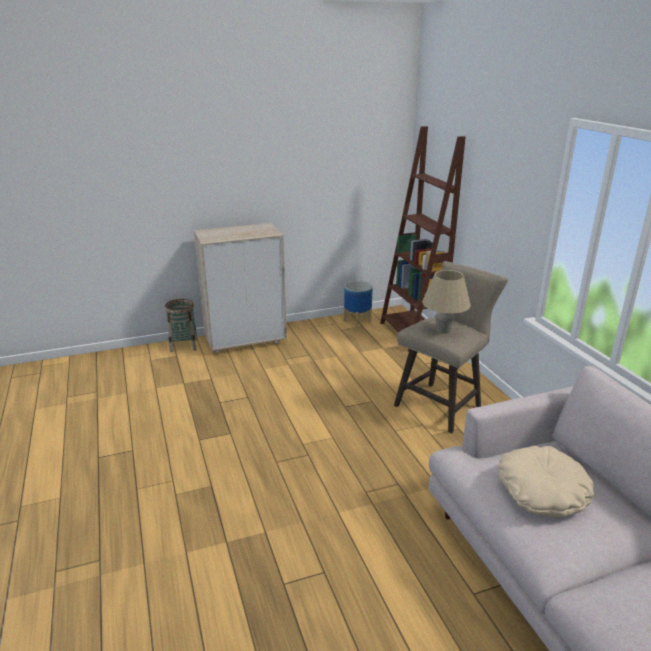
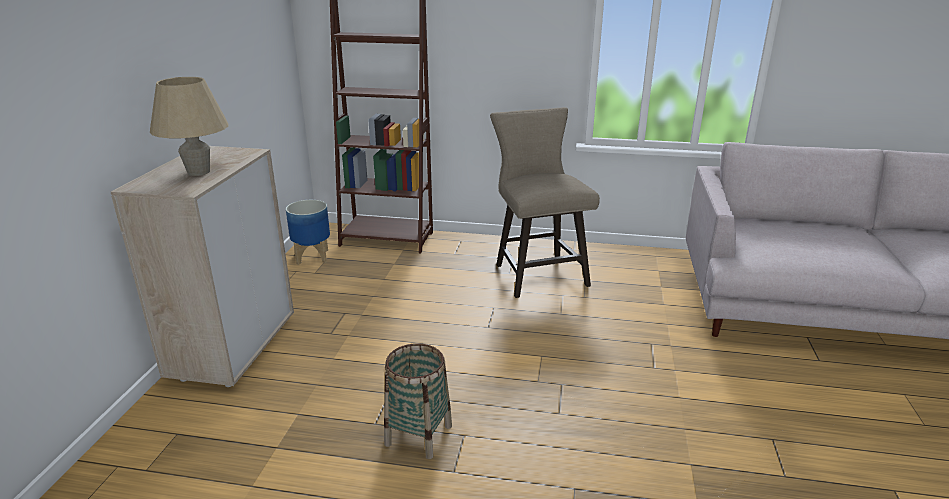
camera: 60 degrees left, 0 degrees up
basket [165,299,198,352] -> basket moved to [384,343,452,459]
beige table lamp [422,270,471,334] -> beige table lamp moved to [150,77,228,176]
beige pillow [499,446,594,518] -> none

